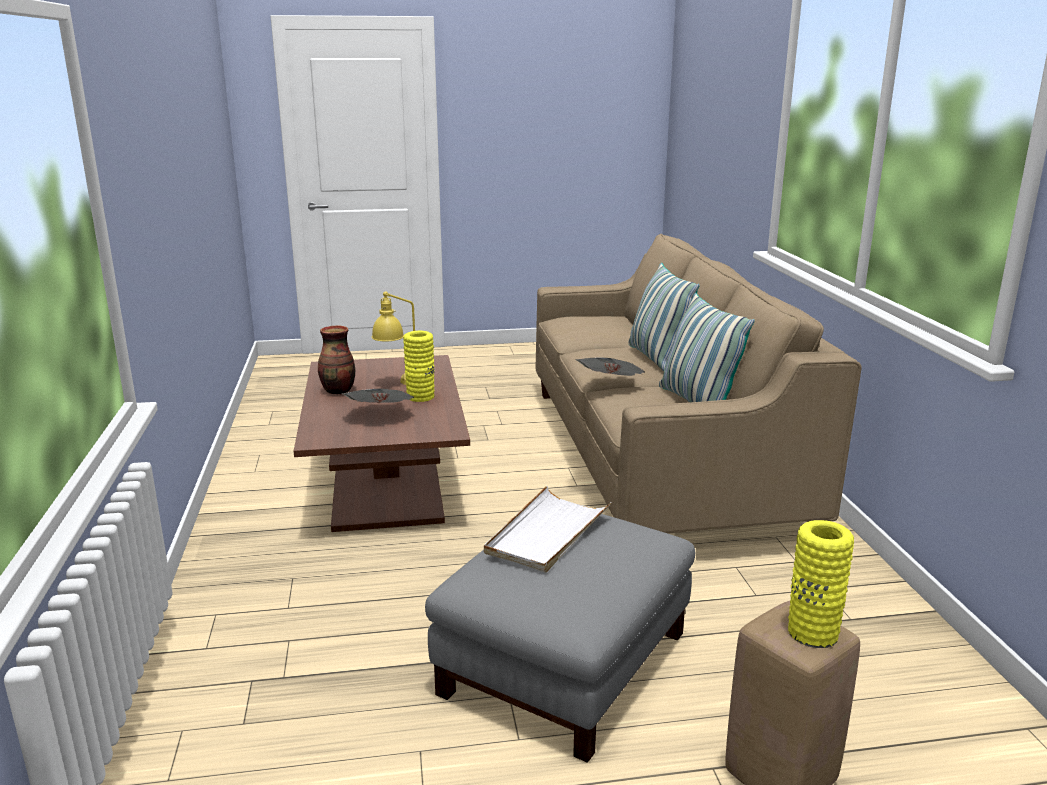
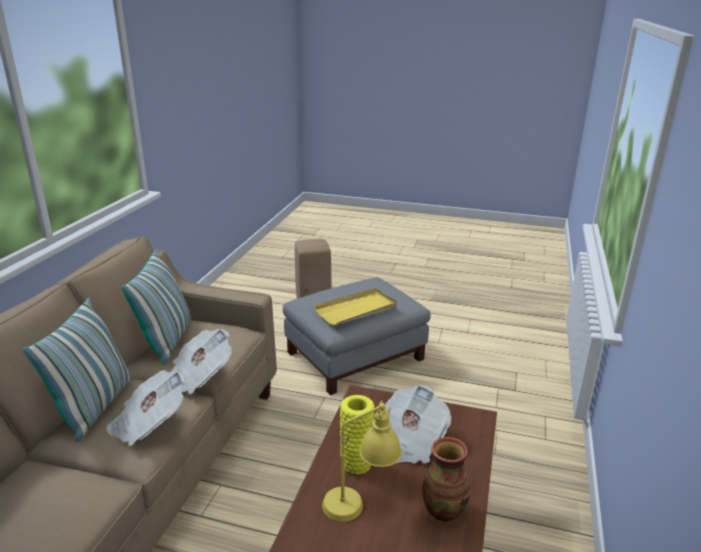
camera: 155 degrees left, 5 degrees up
white tray [484,486,612,573] -> yellow tray [314,288,397,325]
yellow vase [788,520,854,648] -> none
none -> newspaper [106,370,185,446]

